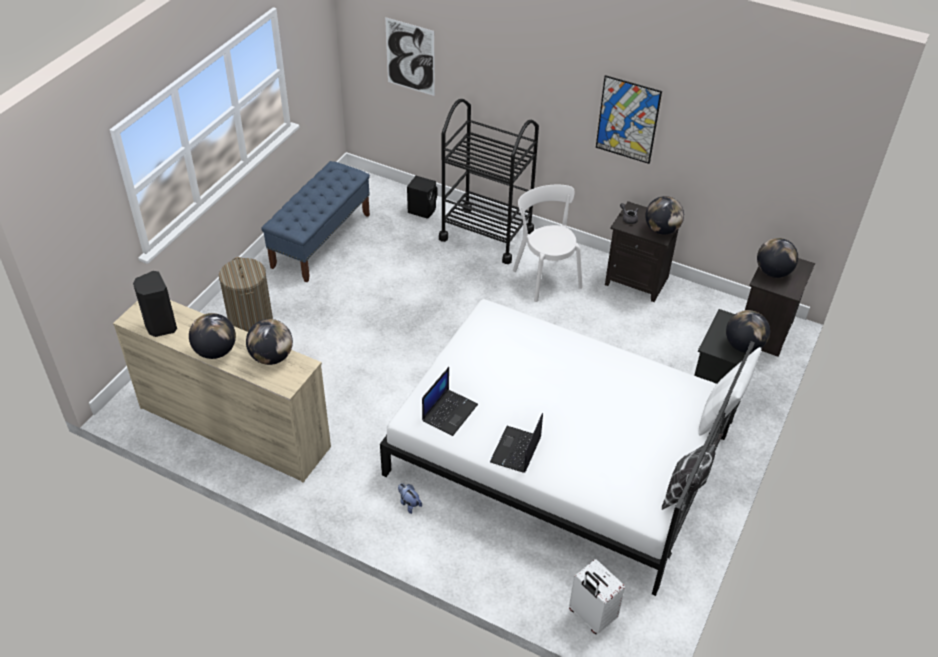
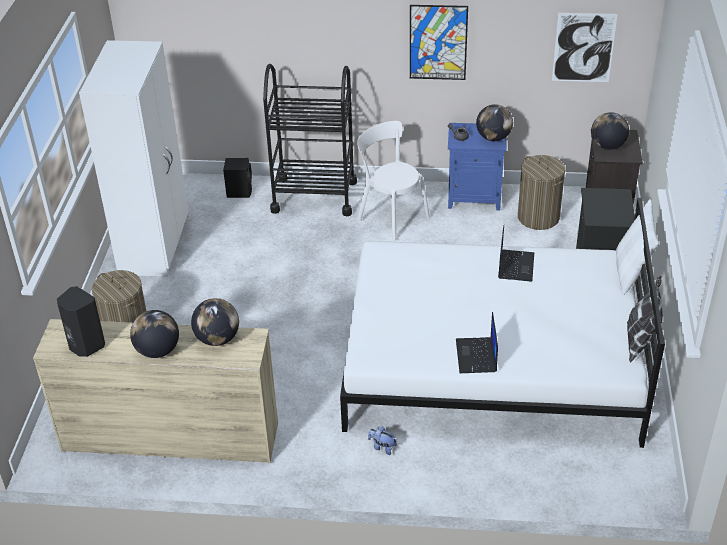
camera: 20 degrees left, 5 degrees down
blue bench [261,161,370,282] -> white wardrobe [79,40,189,277]
picture [385,17,435,96] -> picture moved to [552,13,617,82]
laptop [422,367,478,436] -> laptop moved to [498,225,534,282]
white suitcase [569,559,625,634] -> none
black nightstand [605,201,678,302] -> blue nightstand [448,123,507,211]
globe [726,310,770,353] -> none
none -> laundry basket [518,155,565,230]

